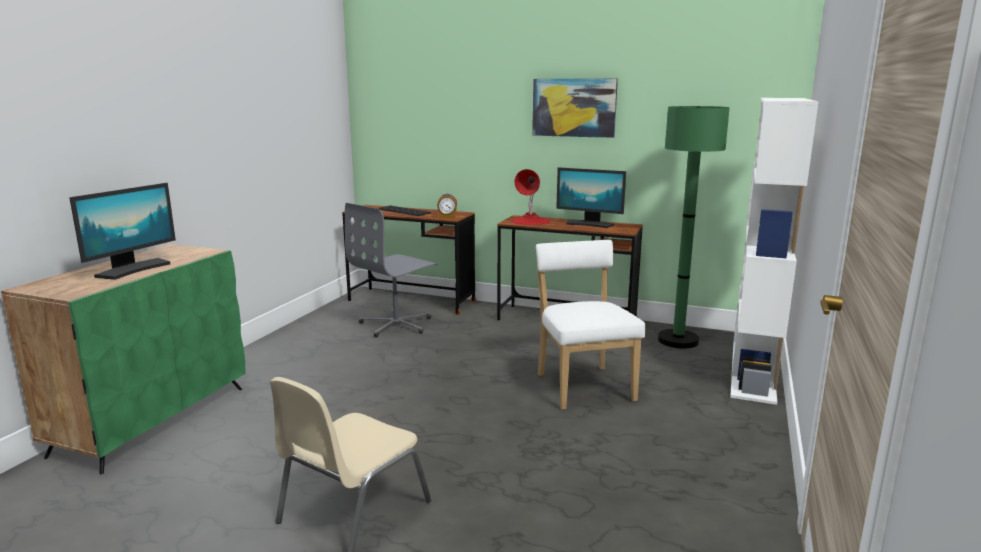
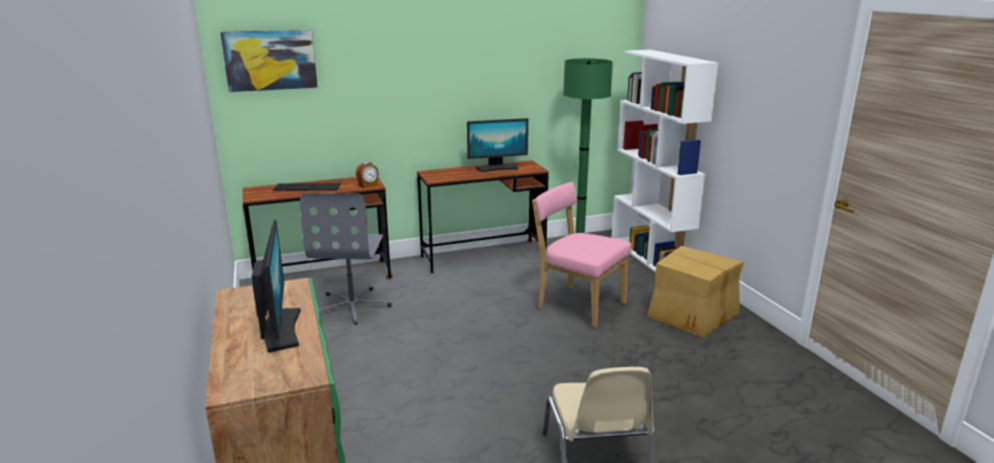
camera: 40 degrees left, 5 degrees up
red table lamp [511,169,550,225] -> none
picture [532,78,618,138] -> picture moved to [220,30,318,92]
white chair [536,240,645,410] -> pink chair [532,182,631,328]
none -> cardboard box [647,246,744,338]

